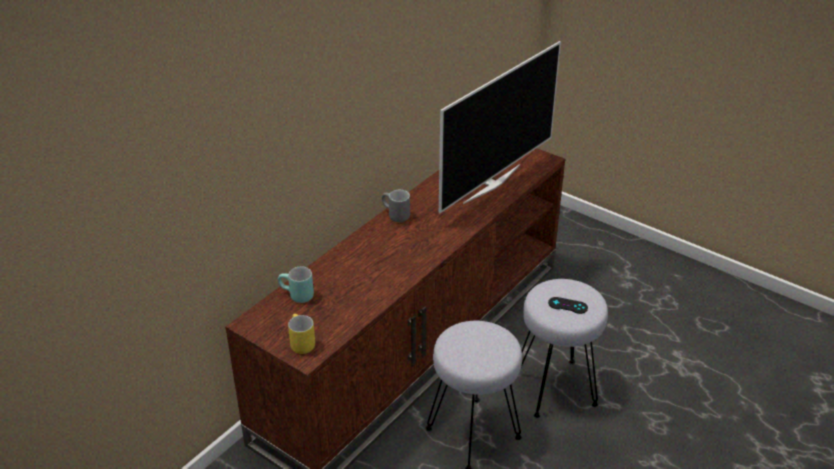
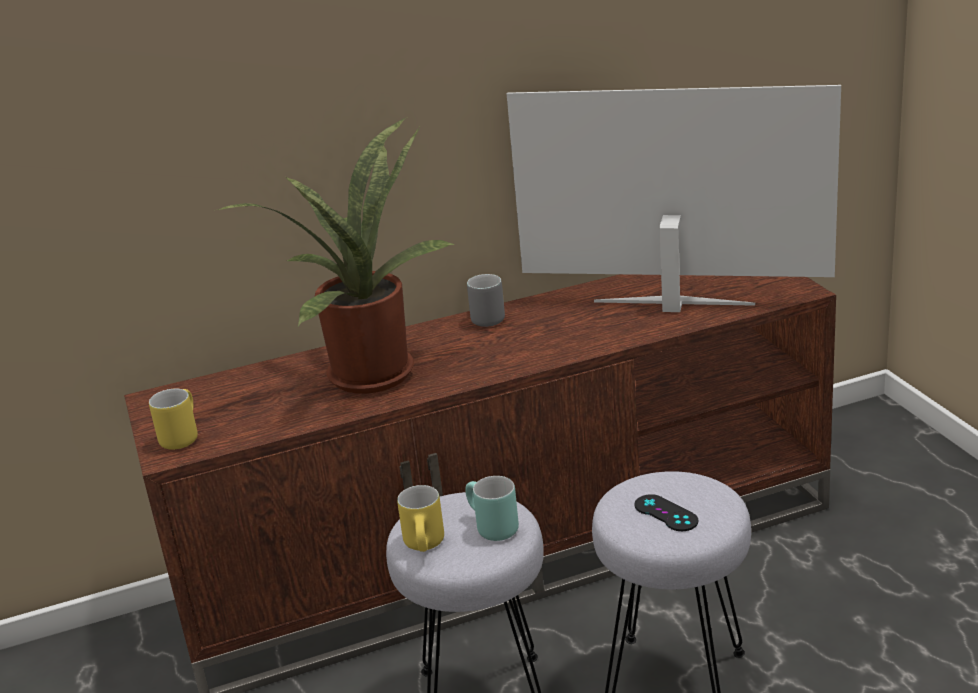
camera: 35 degrees right, 10 degrees down
turquoise mug [278,267,314,303] -> turquoise mug moved to [465,476,519,541]
television [439,41,561,213] -> television turned 150 degrees counterclockwise [506,85,841,312]
none -> potted plant [218,118,457,394]
none -> yellow mug [397,485,444,552]

